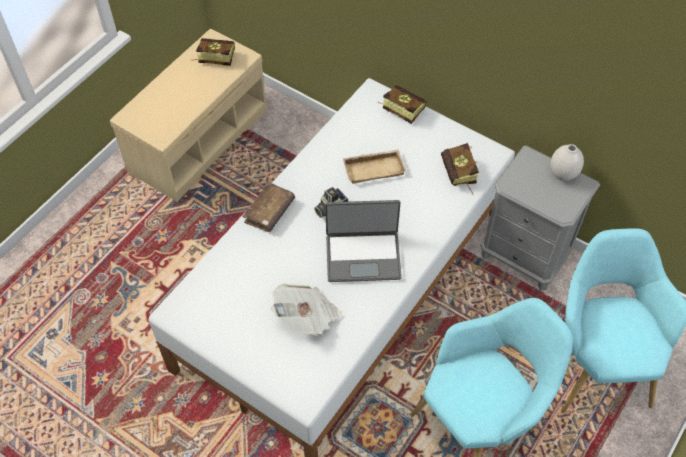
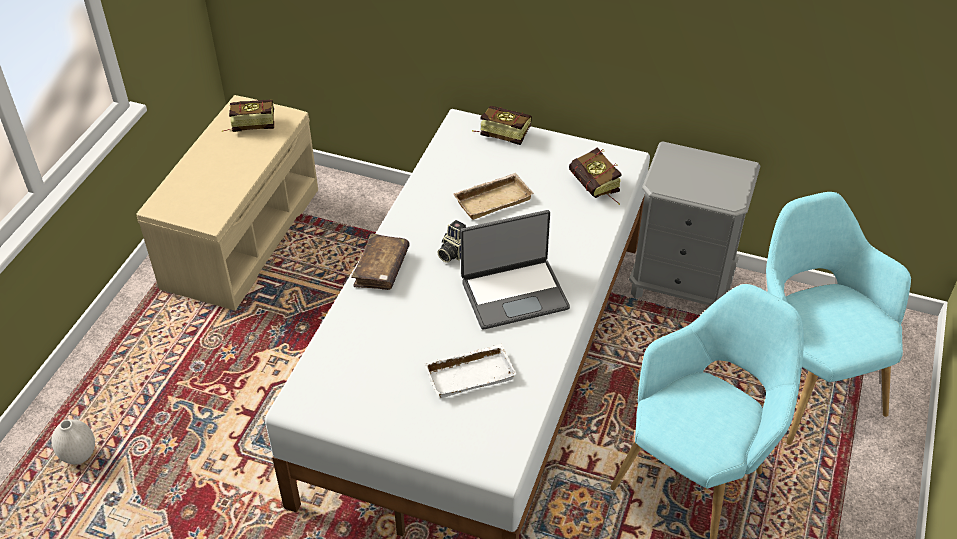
camera: 15 degrees left, 10 degrees down
newspaper [271,284,342,336] -> white tray [424,344,517,398]
white vase [550,144,584,181] -> white vase moved to [52,419,95,464]

